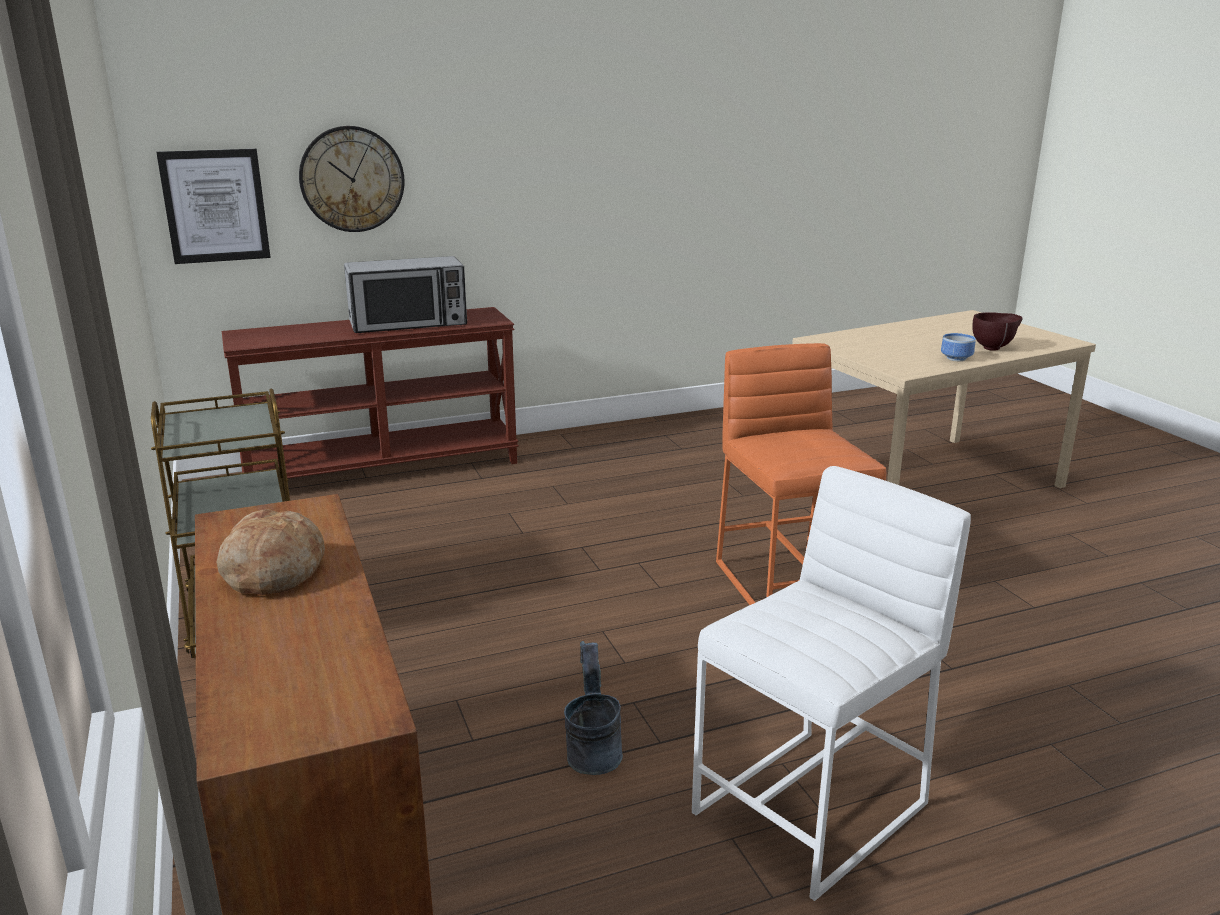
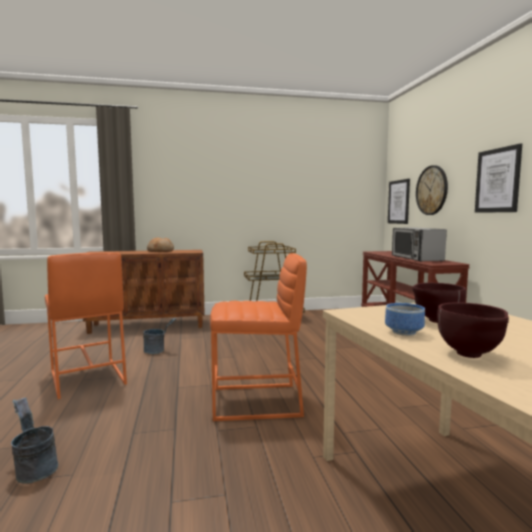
camera: 100 degrees right, 15 degrees down
white stool [692,466,971,901] -> orange stool [45,252,127,399]
none -> grey bucket [11,397,58,484]
none -> brown bowl [412,283,466,323]
none -> picture [475,144,522,213]

